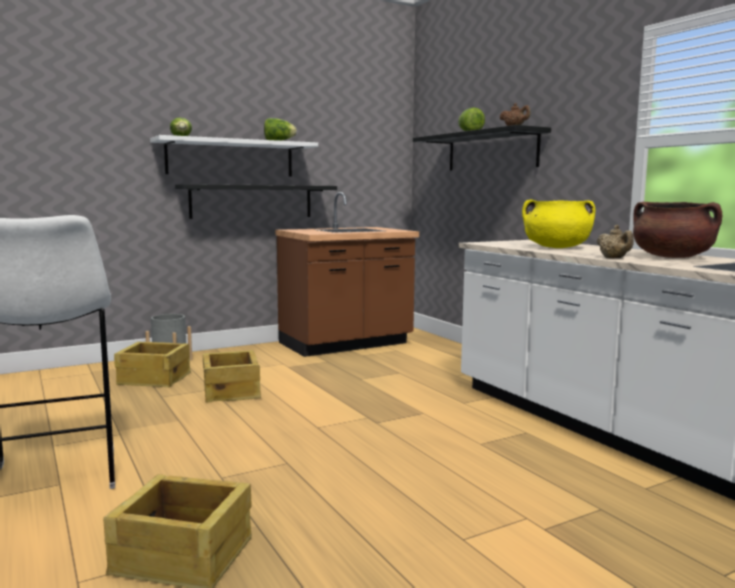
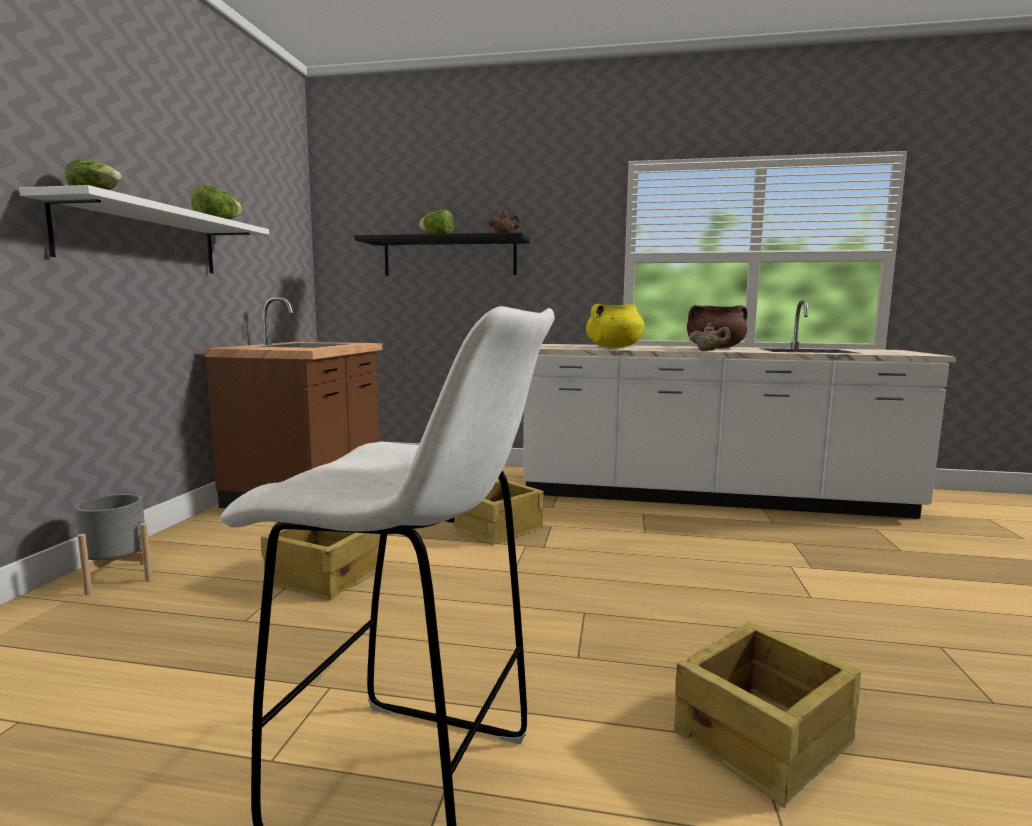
camera: 50 degrees left, 0 degrees up
crate [114,342,191,387] -> crate moved to [453,480,544,545]
black shelf [175,184,337,219] -> none

